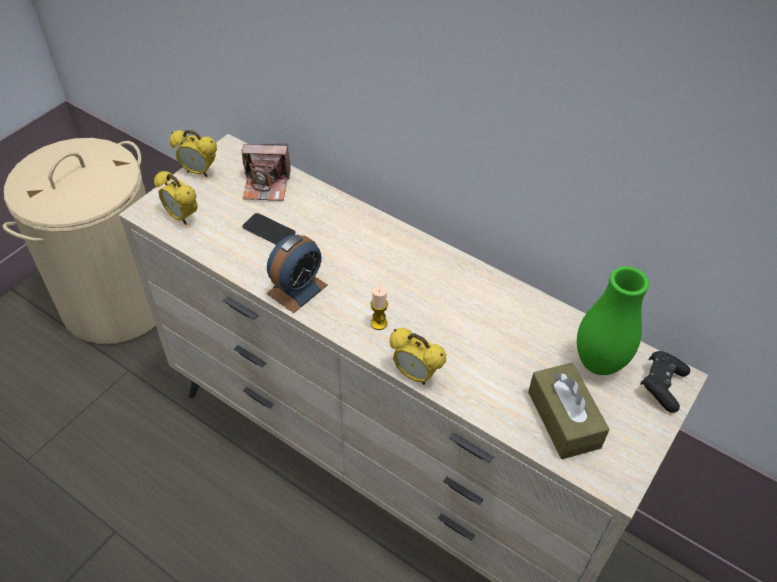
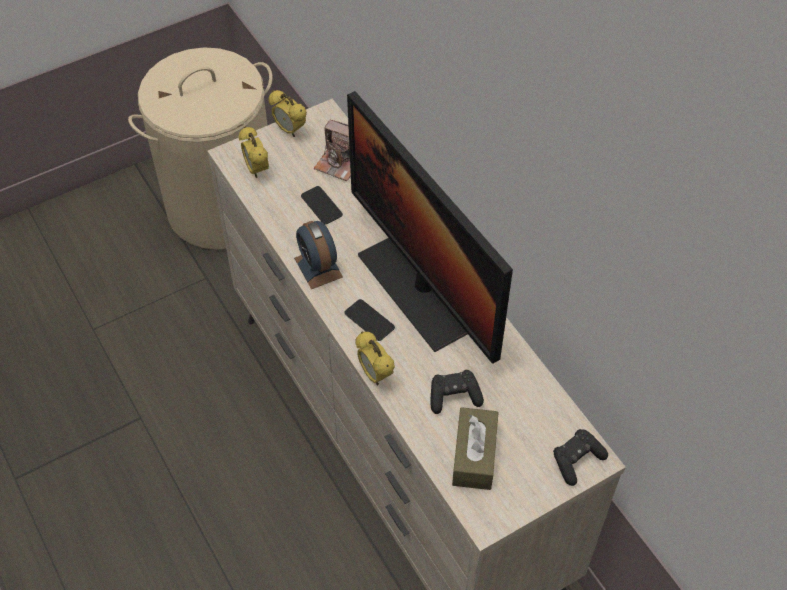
camera: 25 degrees right, 5 degrees up
alarm clock [266,235,328,313] -> alarm clock turned 90 degrees clockwise [294,221,343,289]
candle [370,287,388,330] -> phone [344,299,395,341]
green vase [577,266,649,375] -> none
none -> monitor [347,91,513,364]
none -> black game controller [431,370,484,414]

